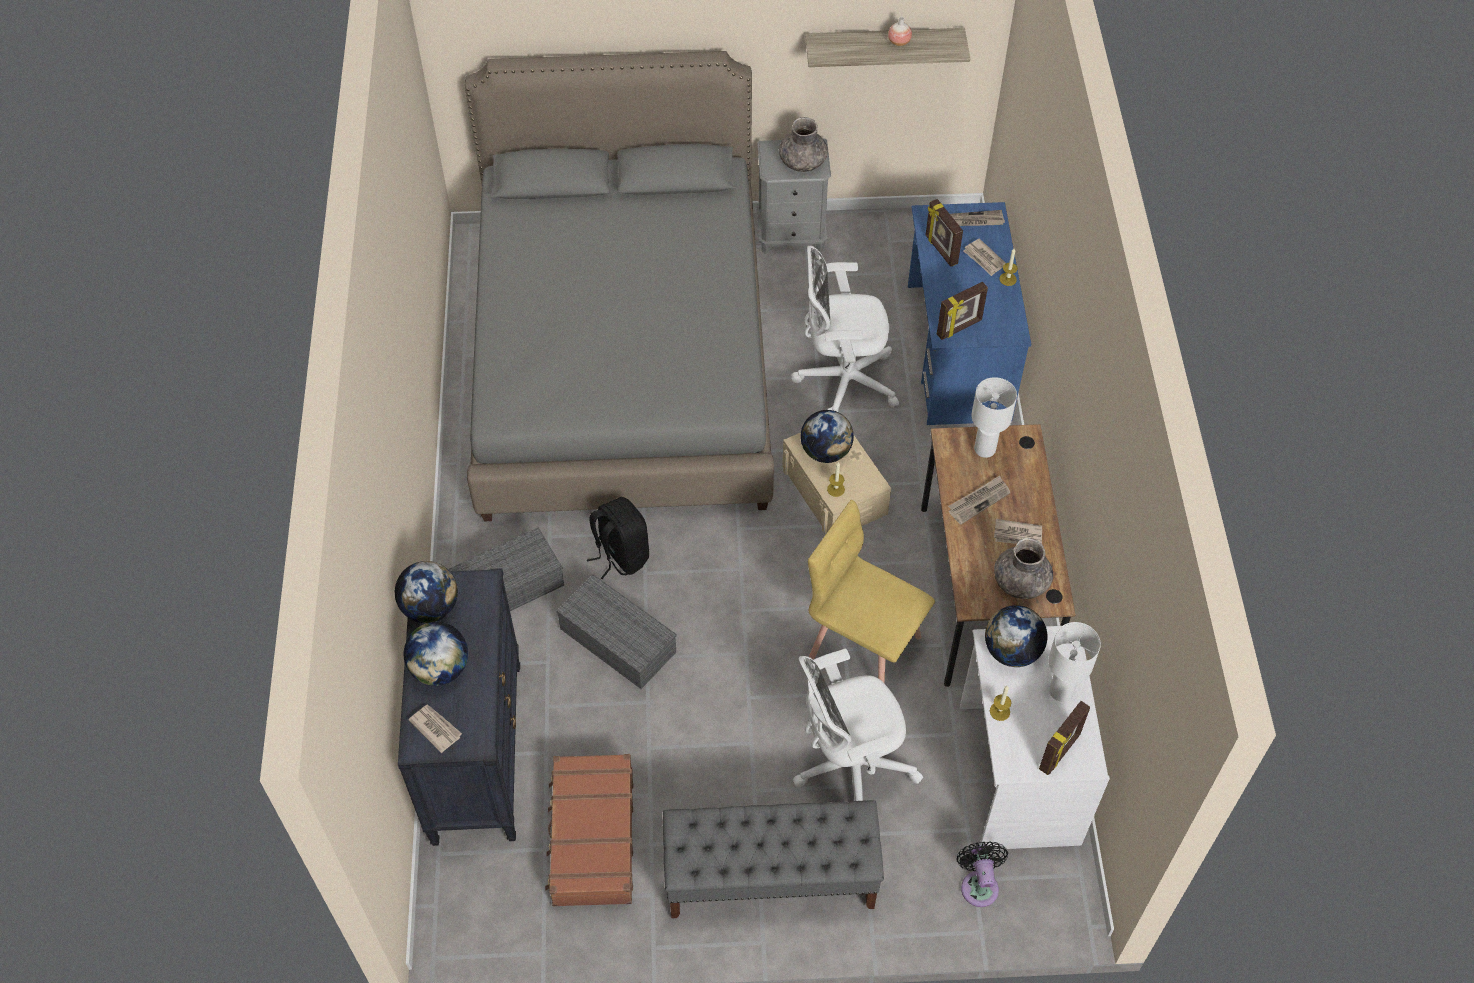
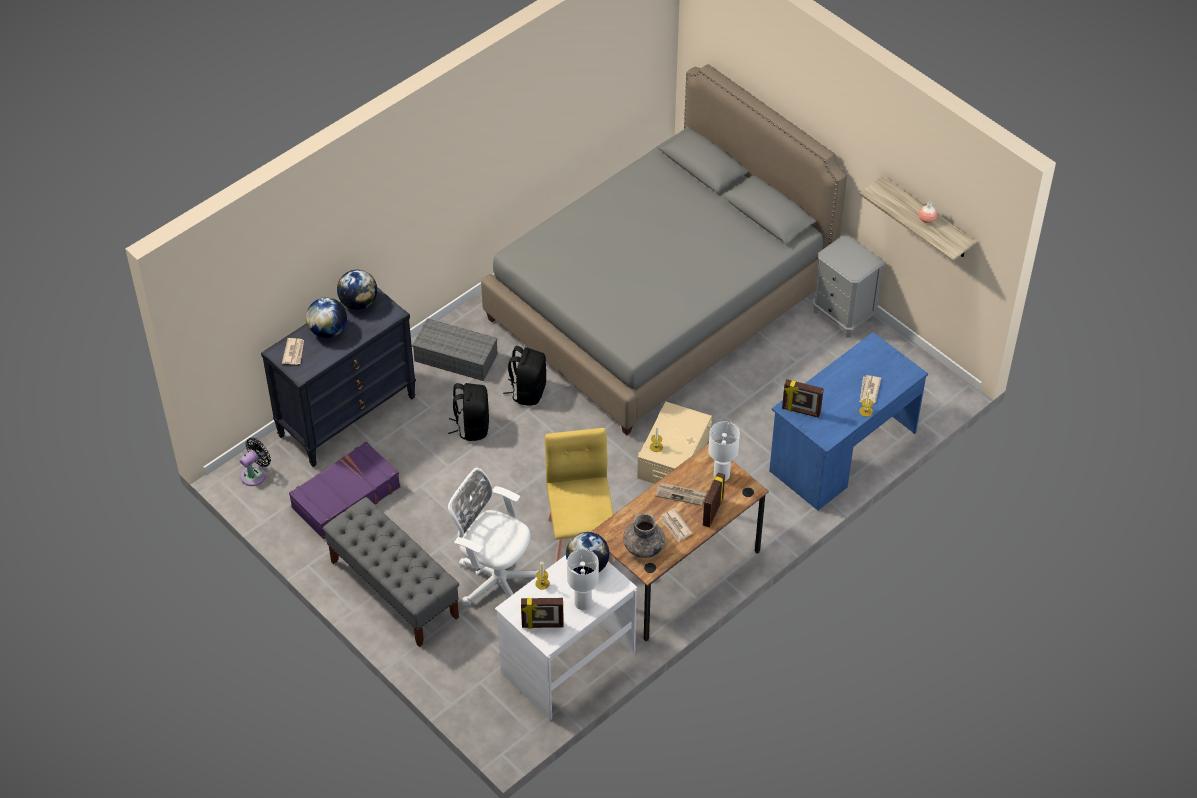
camera: 50 degrees right, 5 degrees down
brown suitcase [545,754,633,906] -> purple suitcase [289,441,401,539]
grey storage box [556,574,677,689] -> black backpack [448,383,489,441]
grey vase [779,117,828,172] -> none
white office chair [791,246,899,412] -> none
globe [801,410,854,463] -> none
picture frame [926,199,963,267] -> picture frame moved to [703,472,725,528]
newspaper [950,210,1005,226] -> none
black fan [957,842,1008,907] -> black fan moved to [240,438,271,486]

